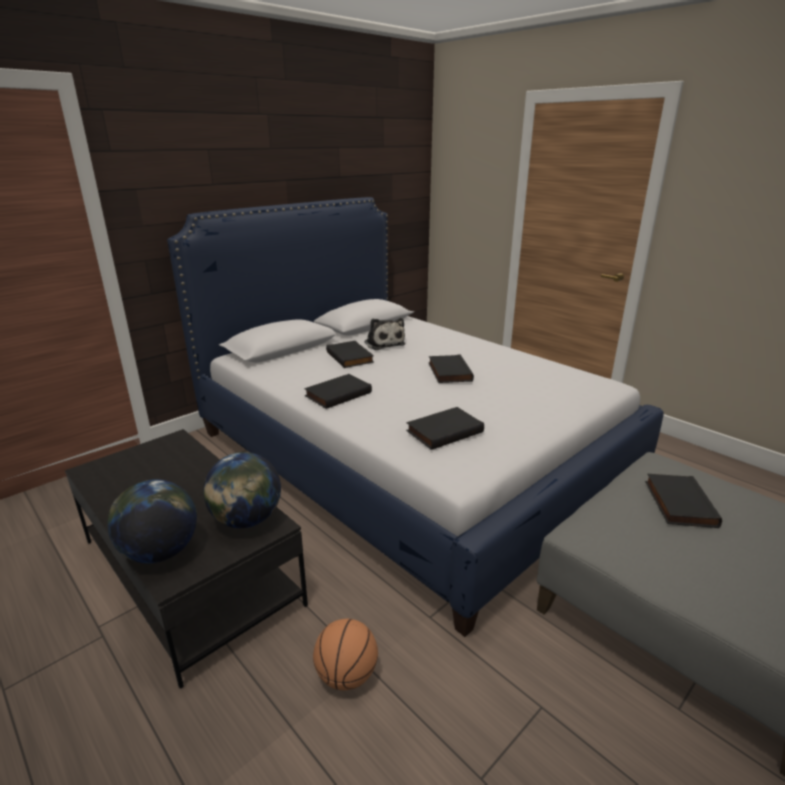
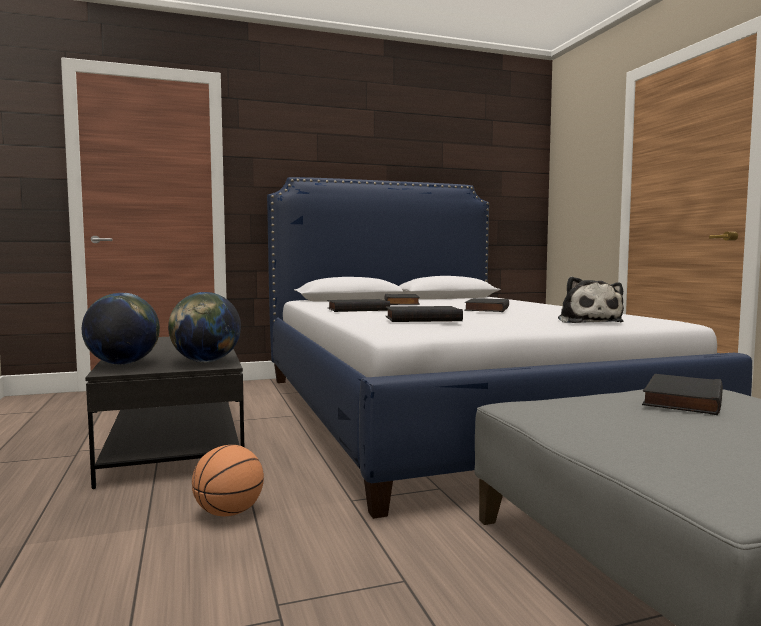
camera: 25 degrees right, 20 degrees down
plush toy [364,318,405,350] -> plush toy moved to [558,277,624,323]

